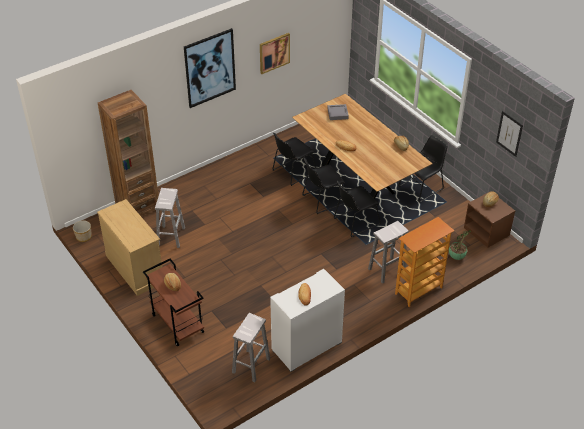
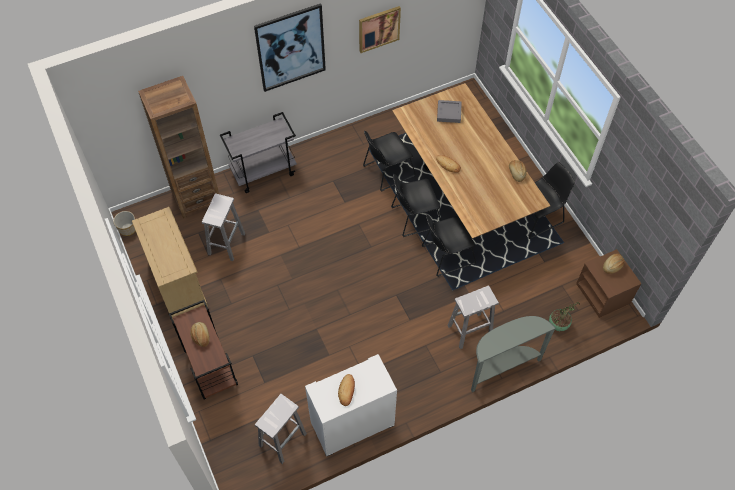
camera: 10 degrees right, 15 degrees up
bookcase [395,217,454,307] -> grey console table [471,316,556,392]
picture [496,111,523,157] -> none
none -> grey cart [220,112,297,193]

